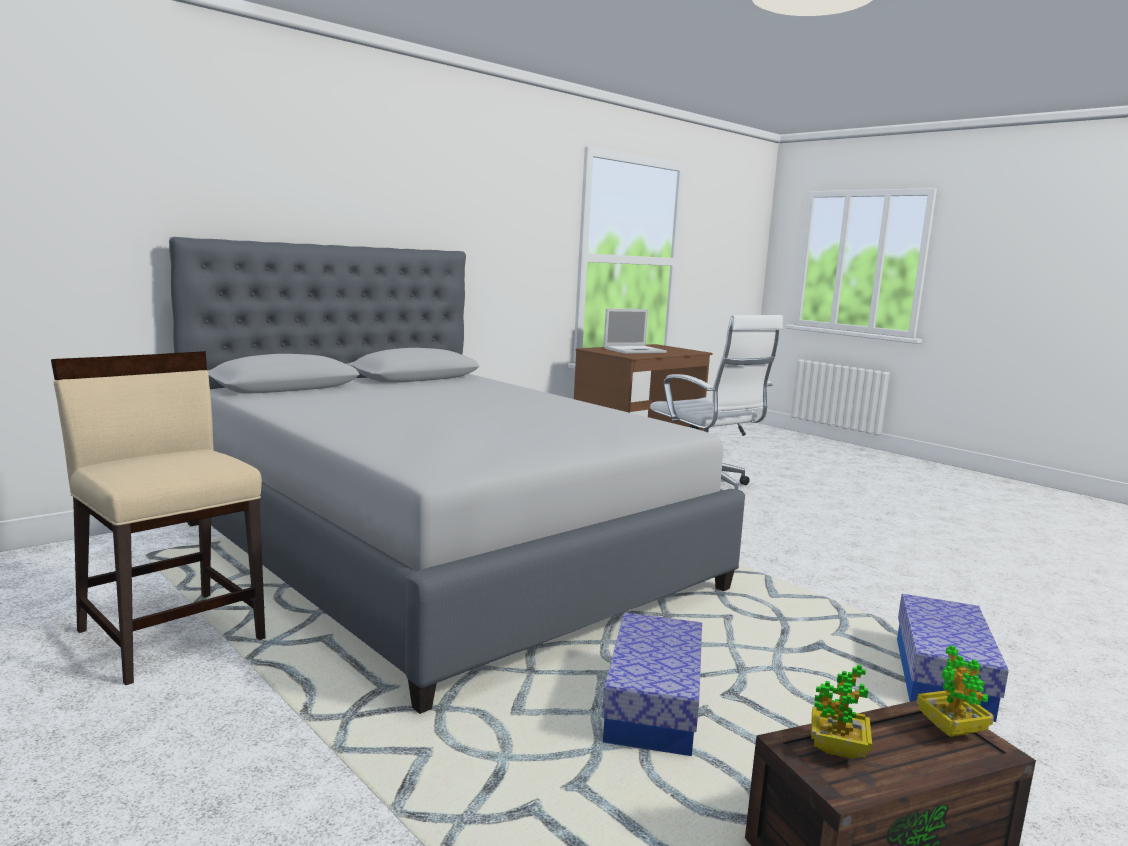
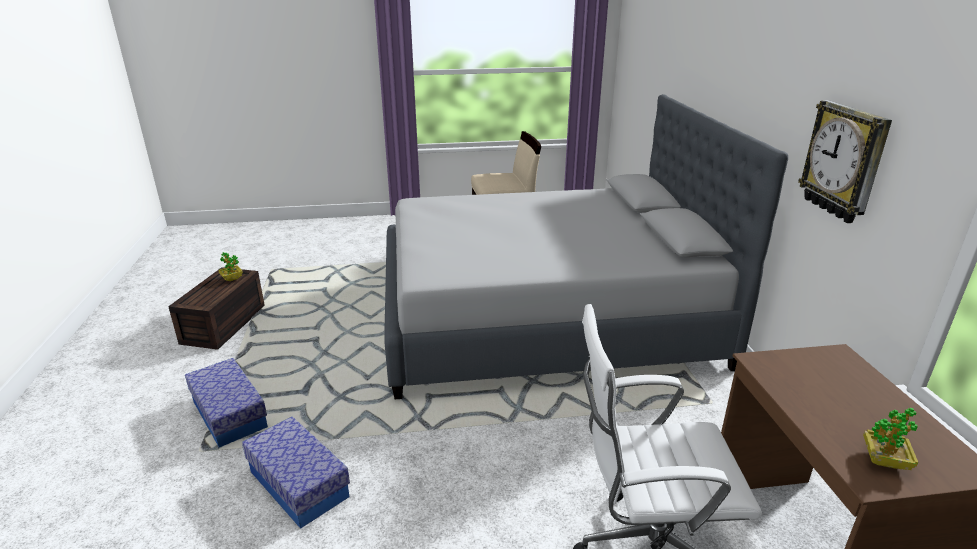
camera: 125 degrees right, 15 degrees up
storage box [602,612,702,756] -> storage box moved to [242,416,350,529]
laptop [603,308,667,354] -> none
potted plant [916,645,994,737] -> potted plant moved to [863,408,918,470]
none -> wall clock [798,100,892,223]

